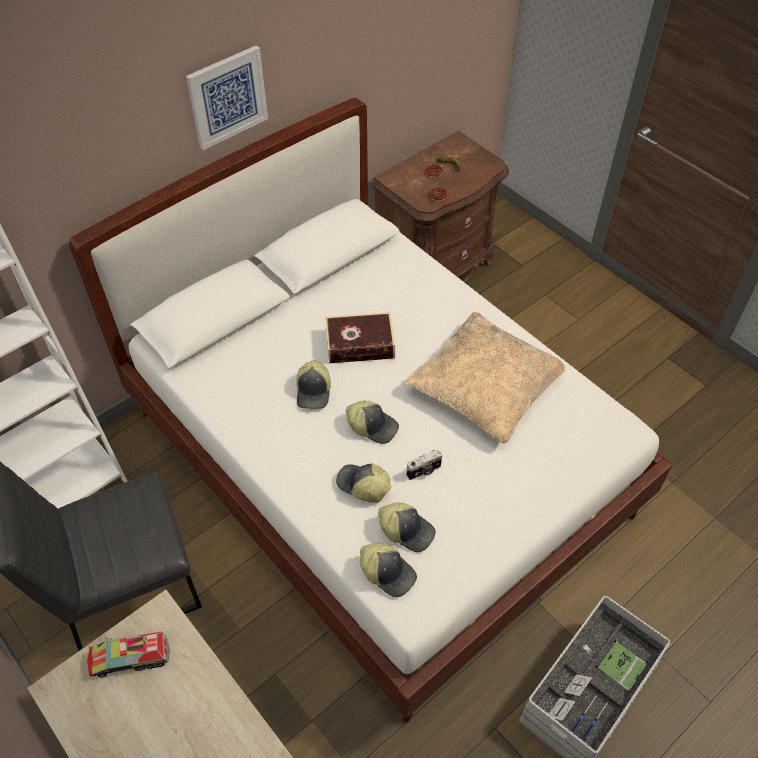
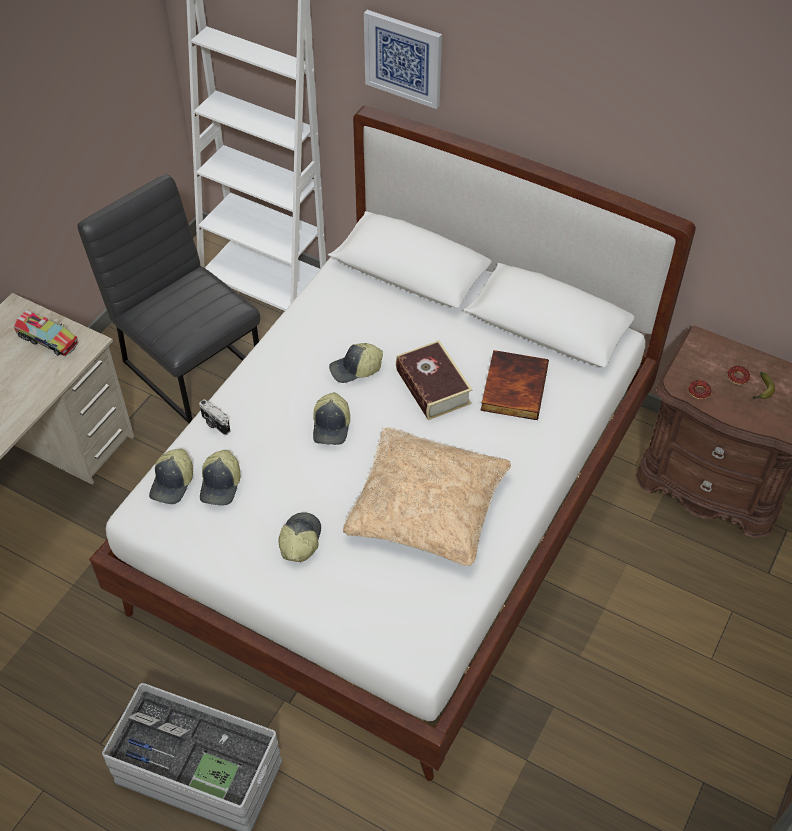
camera: 70 degrees right, 0 degrees up
toy truck [87,631,170,677] -> toy truck turned 150 degrees clockwise [14,310,79,356]
picture [186,46,268,150] -> picture moved to [364,10,442,109]
cap [336,464,391,503] -> cap moved to [279,512,321,562]
camera [406,450,443,480] -> camera moved to [199,399,231,435]
none -> book [480,350,549,420]

